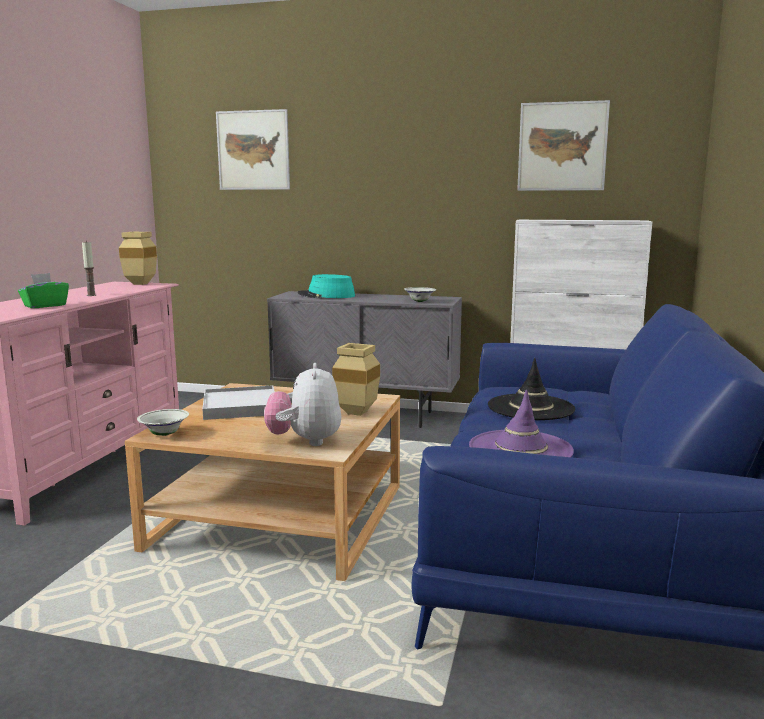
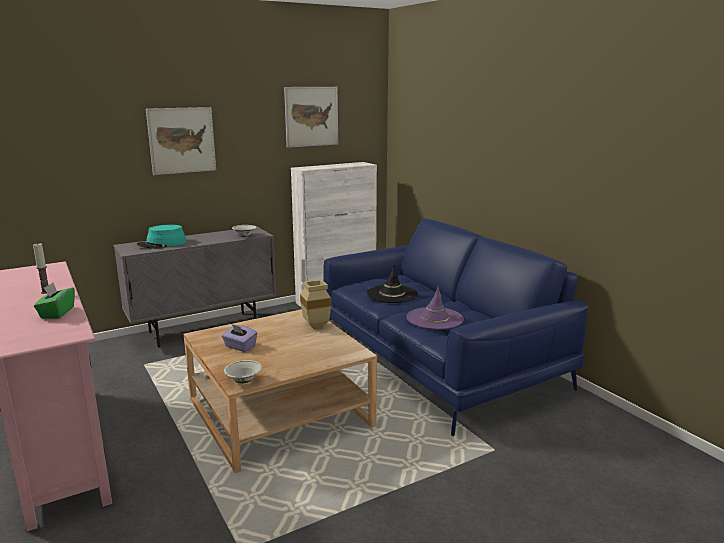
camera: 45 degrees left, 5 degrees up
beige vase [119,232,157,285] -> none
white tray [202,385,275,420] -> purple tissue box [222,324,257,352]
picture [216,109,290,190] -> picture moved to [146,107,216,175]
plush toy [264,363,341,446] -> none

